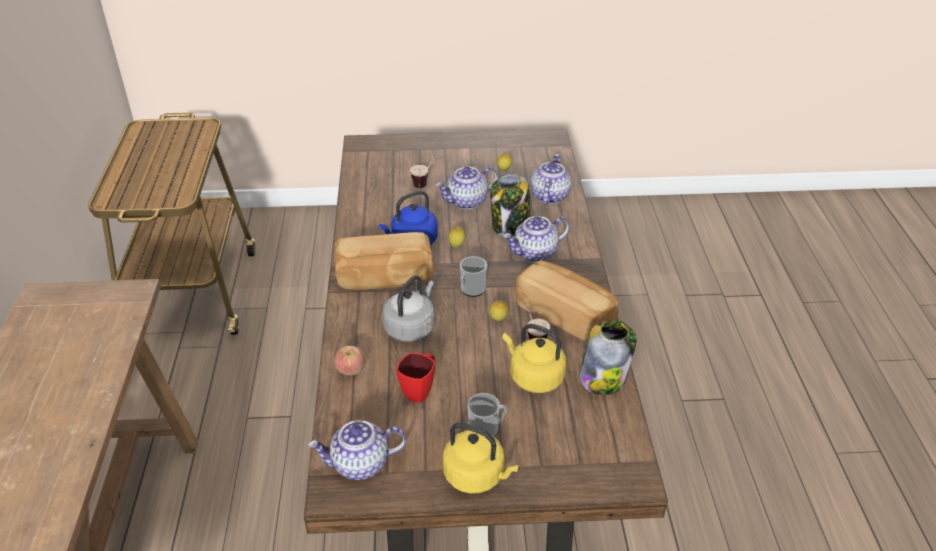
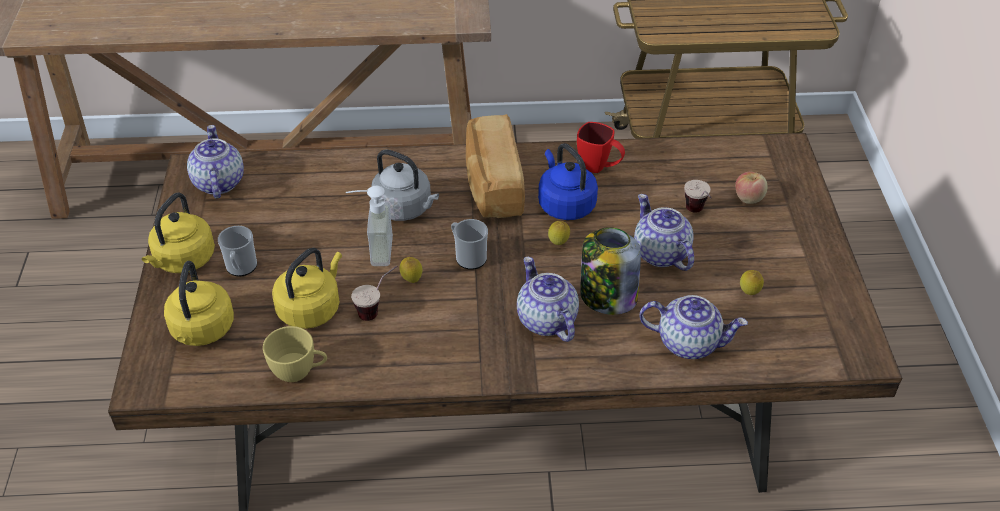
camera: 90 degrees right, 5 degrees up
apple [334,346,365,375] -> apple moved to [735,172,768,204]
red mug [397,353,435,403] -> red mug moved to [577,122,625,173]
bread [515,260,618,343] -> none
jar [579,320,637,395] -> yellow cup [263,326,327,382]
none -> yellow kettle [164,261,234,346]
none -> soap dispenser [346,186,393,266]

